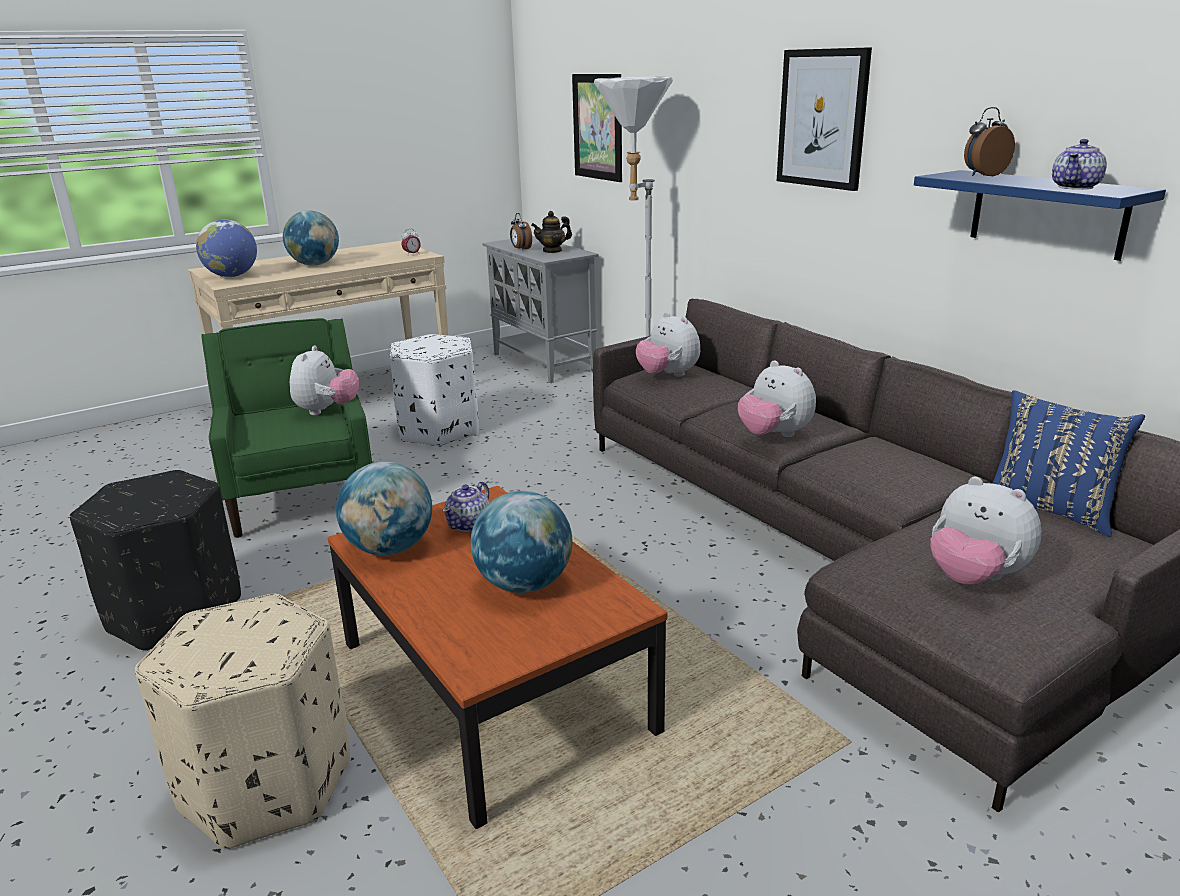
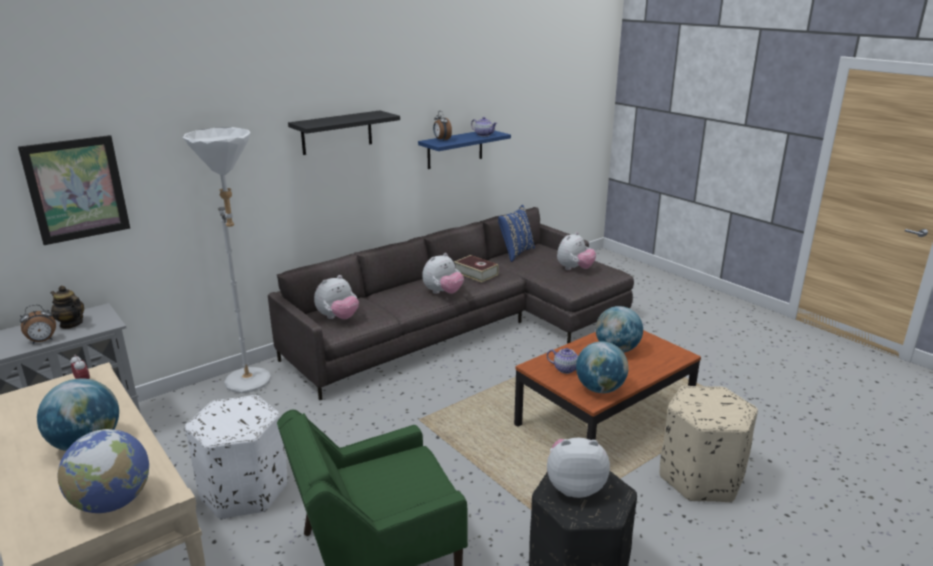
camera: 95 degrees left, 0 degrees up
plush toy [290,346,359,415] -> plush toy moved to [547,438,610,498]
teapot [531,211,572,253] -> teapot turned 150 degrees clockwise [51,286,84,329]
picture [777,47,872,191] -> black shelf [288,110,400,155]
none -> book [454,255,499,283]

